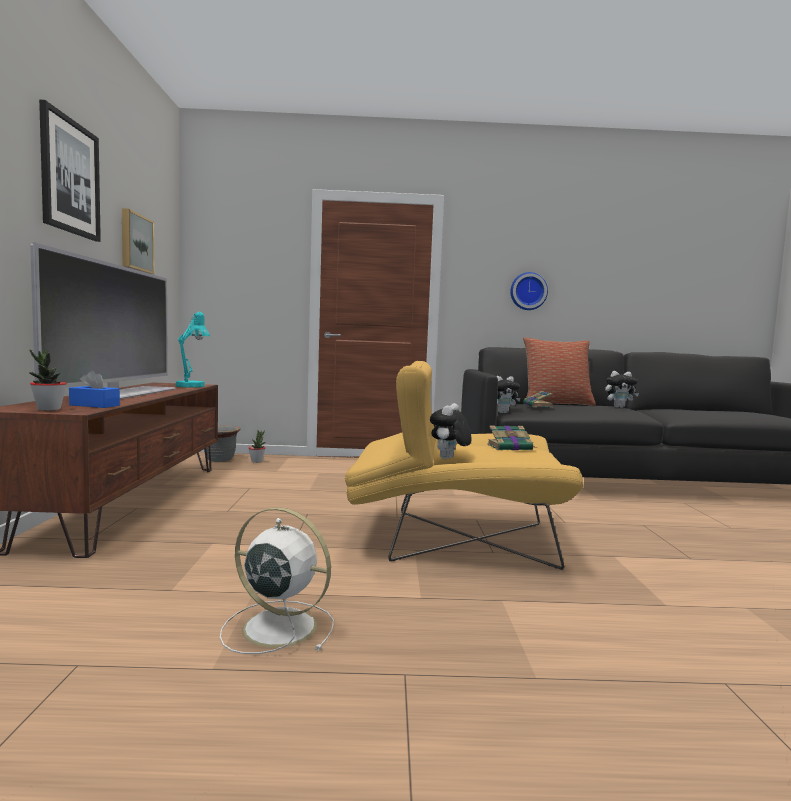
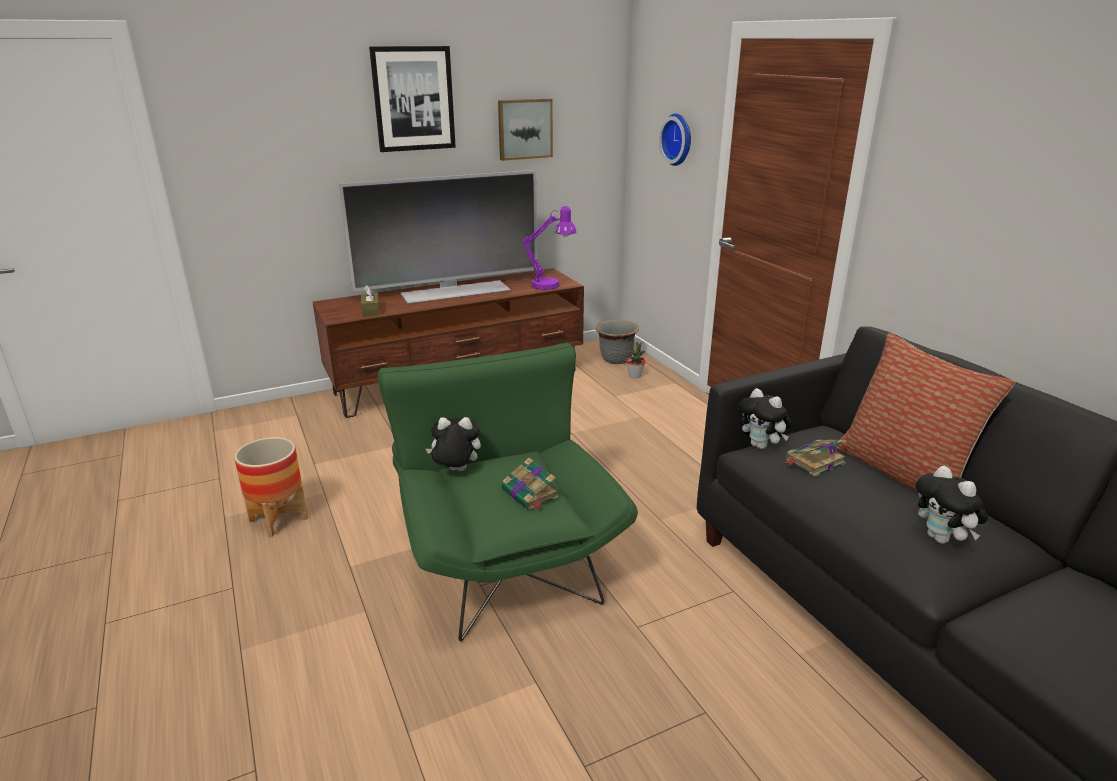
camera: 65 degrees right, 20 degrees up
potted plant [29,349,67,411] -> none
blue tissue box [69,371,120,408] -> brown tissue box [361,285,380,317]
turquoise table lamp [175,312,210,388] -> purple table lamp [522,206,576,290]
white fan [220,507,334,654] -> planter [234,437,308,537]
yellow armchair [345,361,583,570] -> green armchair [378,343,638,642]
wall clock [510,272,548,310] -> wall clock moved to [659,113,691,166]

